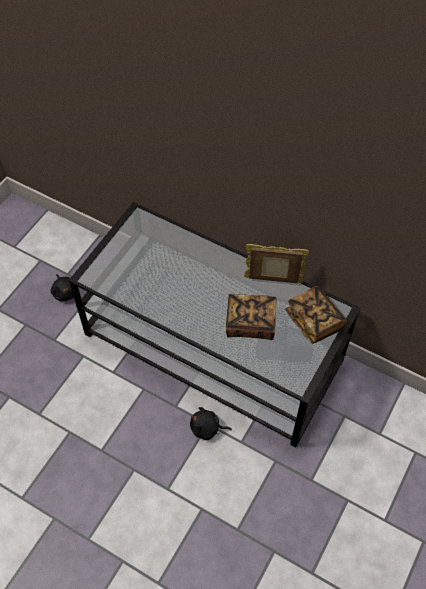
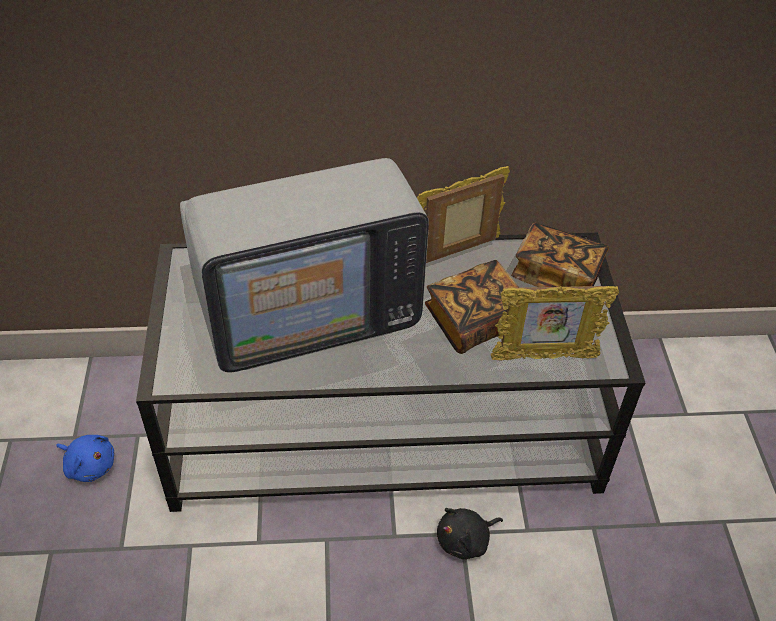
camera: 35 degrees left, 10 degrees down
black plush toy [50,274,74,301] -> blue plush toy [56,435,114,482]
none -> television [180,158,429,373]
none -> picture frame [491,286,619,361]

